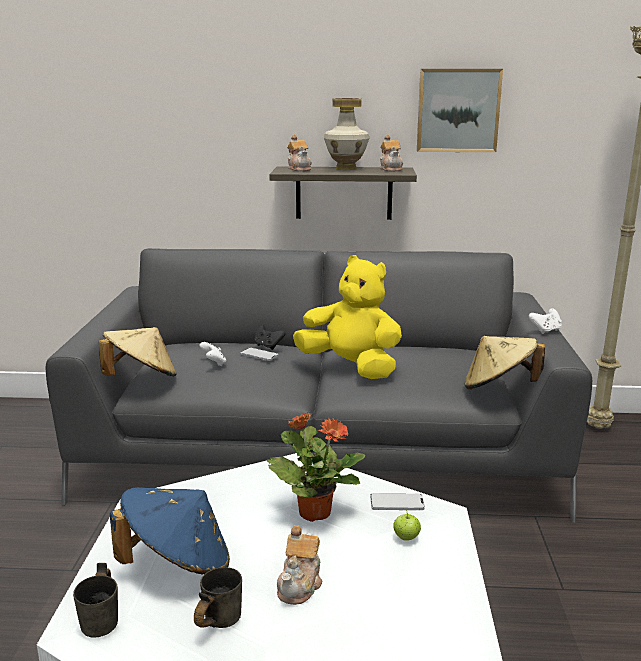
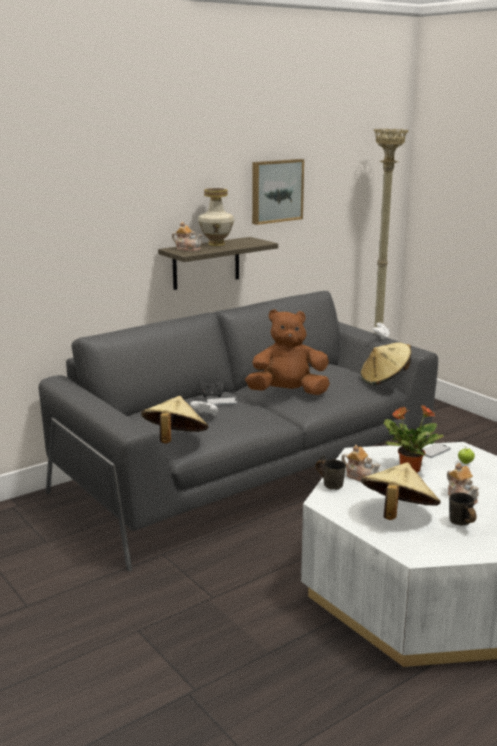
camera: 40 degrees left, 0 degrees up
grey mug [73,563,118,638] -> grey mug moved to [316,455,346,490]
blue hat [110,487,230,575] -> beige hat [361,462,441,520]
yellow plush toy [293,255,402,379] -> brown plush toy [245,309,330,395]
teapot [380,134,403,171] -> teapot moved to [341,445,380,482]

